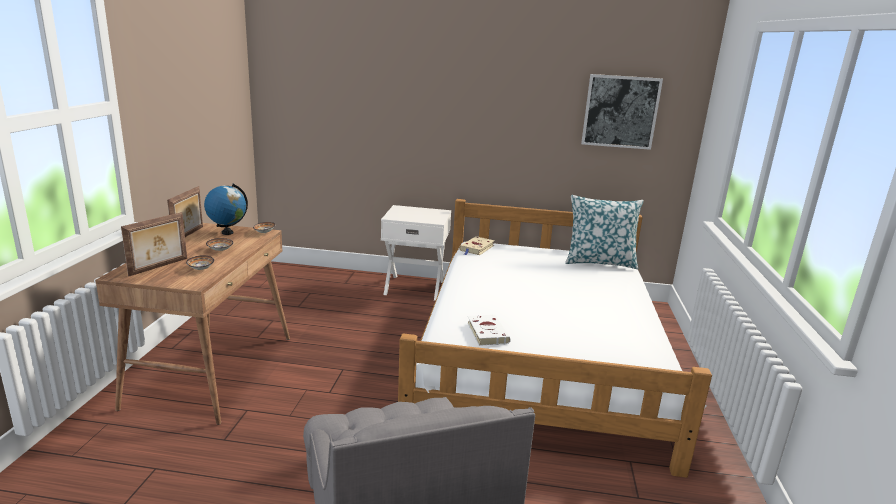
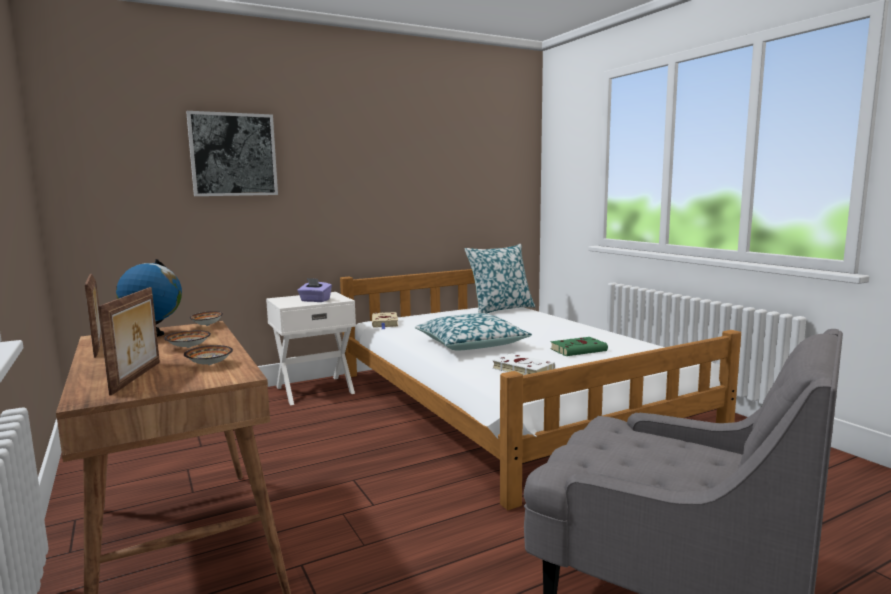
camera: 35 degrees left, 10 degrees down
picture [581,74,663,150] -> picture moved to [186,111,278,196]
none -> purple tissue box [298,278,332,302]
none -> pillow [415,313,532,350]
none -> green book [550,337,608,356]

